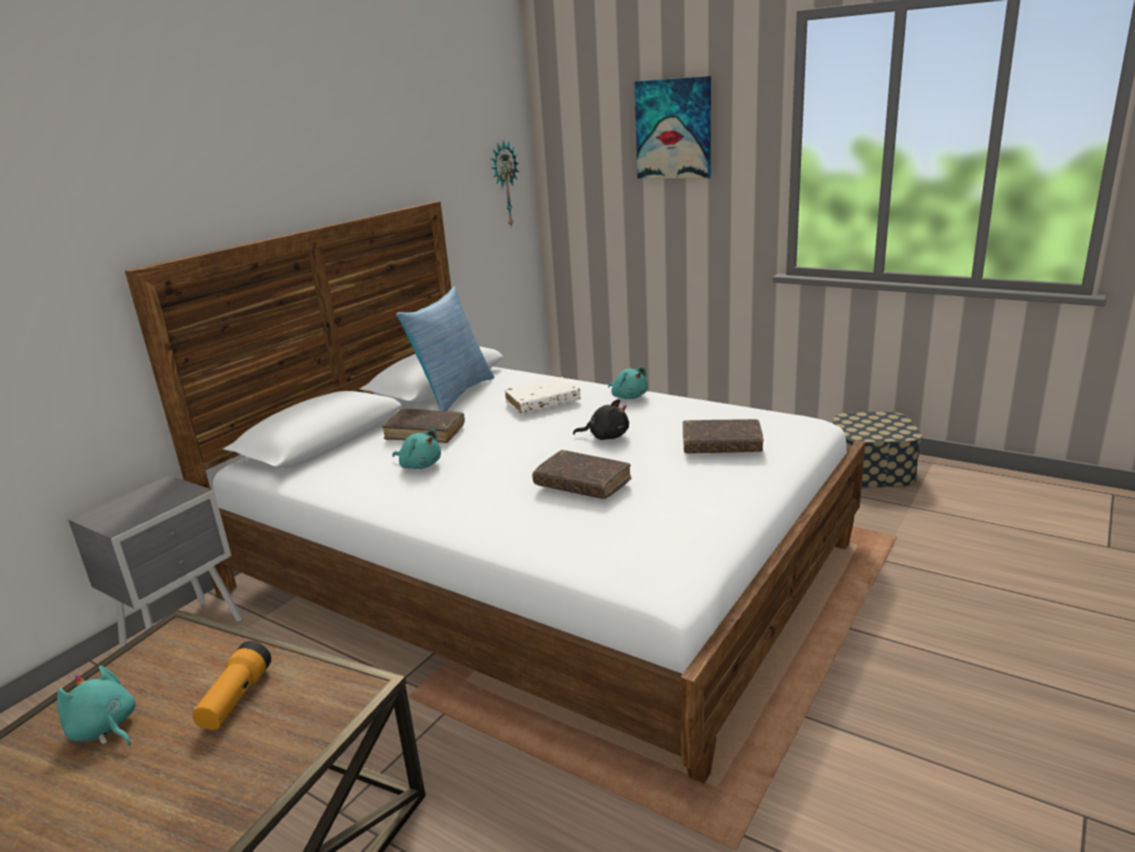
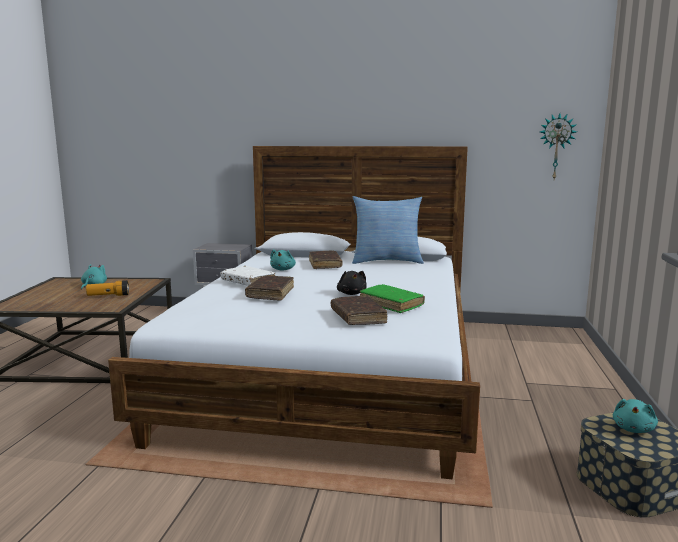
camera: 65 degrees right, 10 degrees down
white book [504,377,580,413] -> white book moved to [221,266,275,286]
turquoise plush toy [608,367,648,399] -> turquoise plush toy moved to [613,399,658,433]
picture [634,76,711,179] -> none
none -> green book [360,284,425,313]

